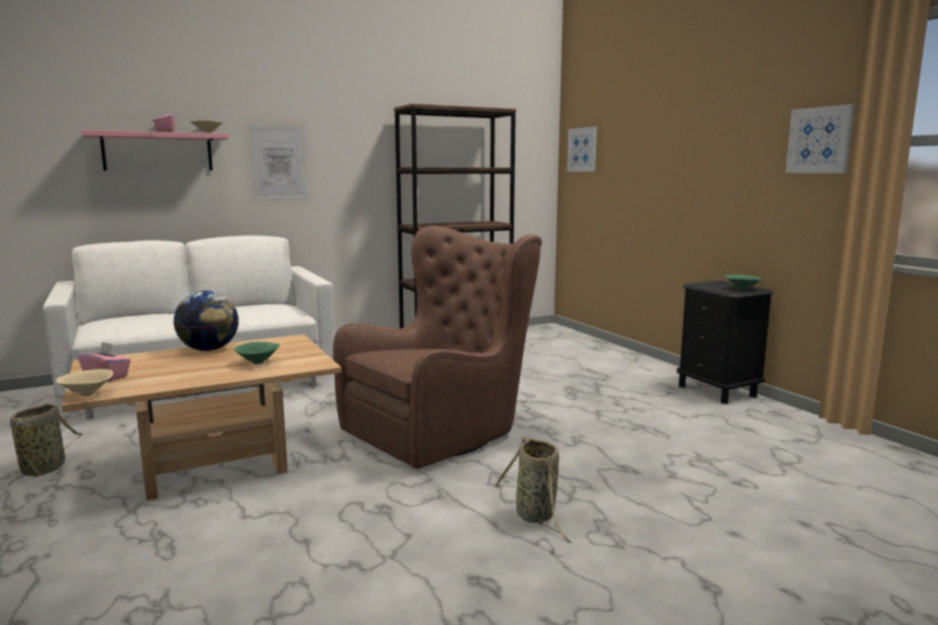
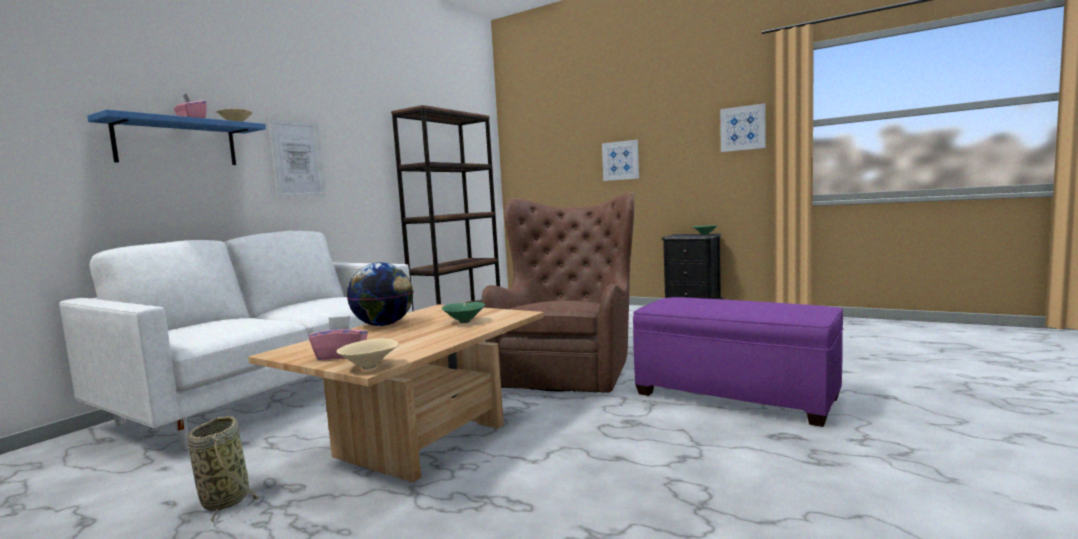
camera: 30 degrees left, 5 degrees down
pink shelf [81,130,229,170] -> blue shelf [87,109,266,165]
basket [494,437,572,543] -> purple ottoman [633,297,843,427]
picture [567,127,597,171] -> picture moved to [602,140,639,181]

